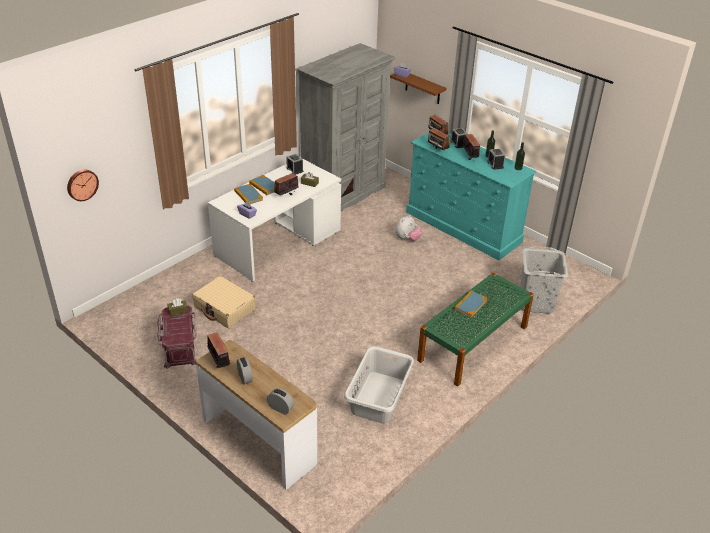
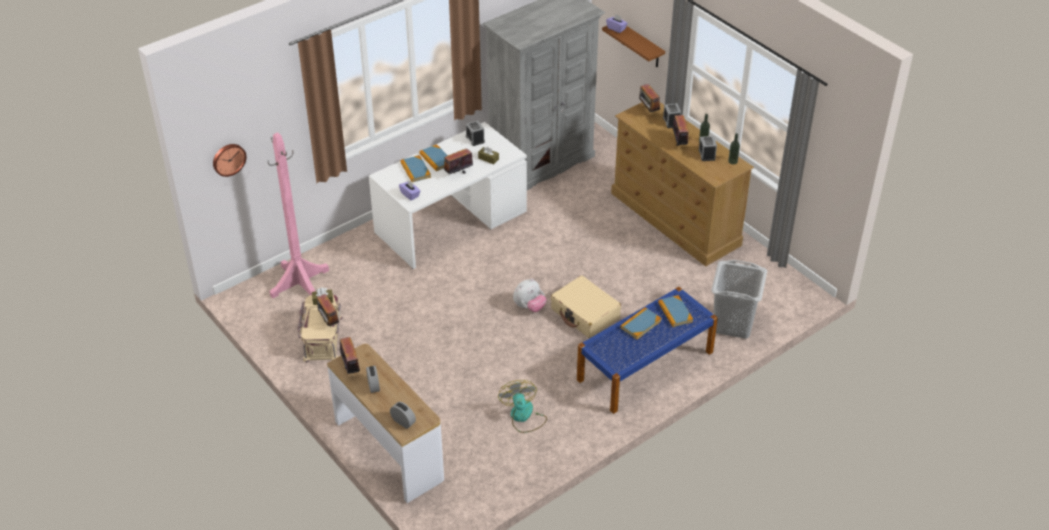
camera: 10 degrees right, 5 degrees up
red storage box [158,305,196,369] -> beige storage box [298,294,342,363]
beige suitcase [192,276,256,328] -> beige suitcase moved to [551,275,621,338]
grey laundry basket [344,346,414,424] -> fan [498,380,547,433]
plush toy [395,215,422,241] -> plush toy moved to [513,279,547,312]
turquoise dresser [406,133,537,260] -> brown dresser [611,102,754,266]
green bench [417,272,534,387] -> blue bench [577,287,718,414]
radio [428,126,450,150] -> radio moved to [317,294,339,326]
none -> pink clothes rack [268,132,329,298]
none -> book [658,295,693,327]

